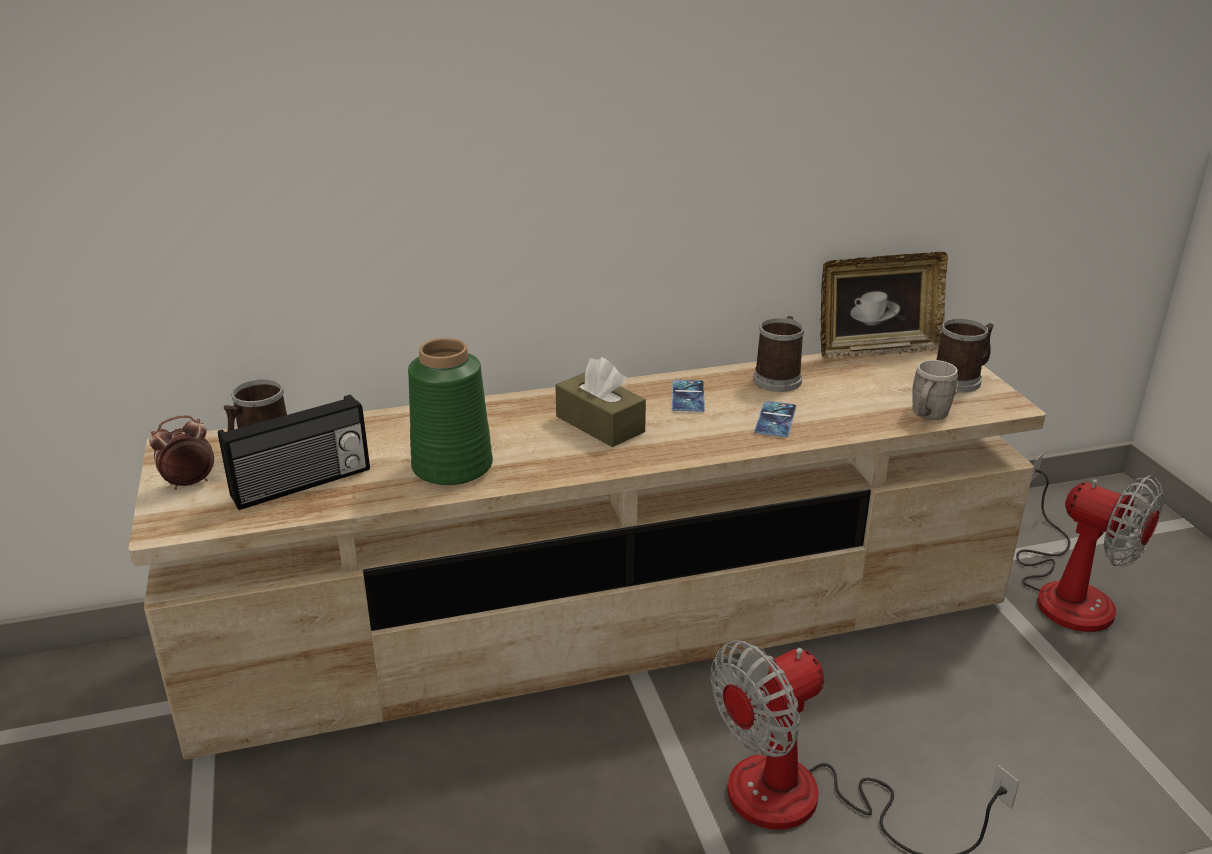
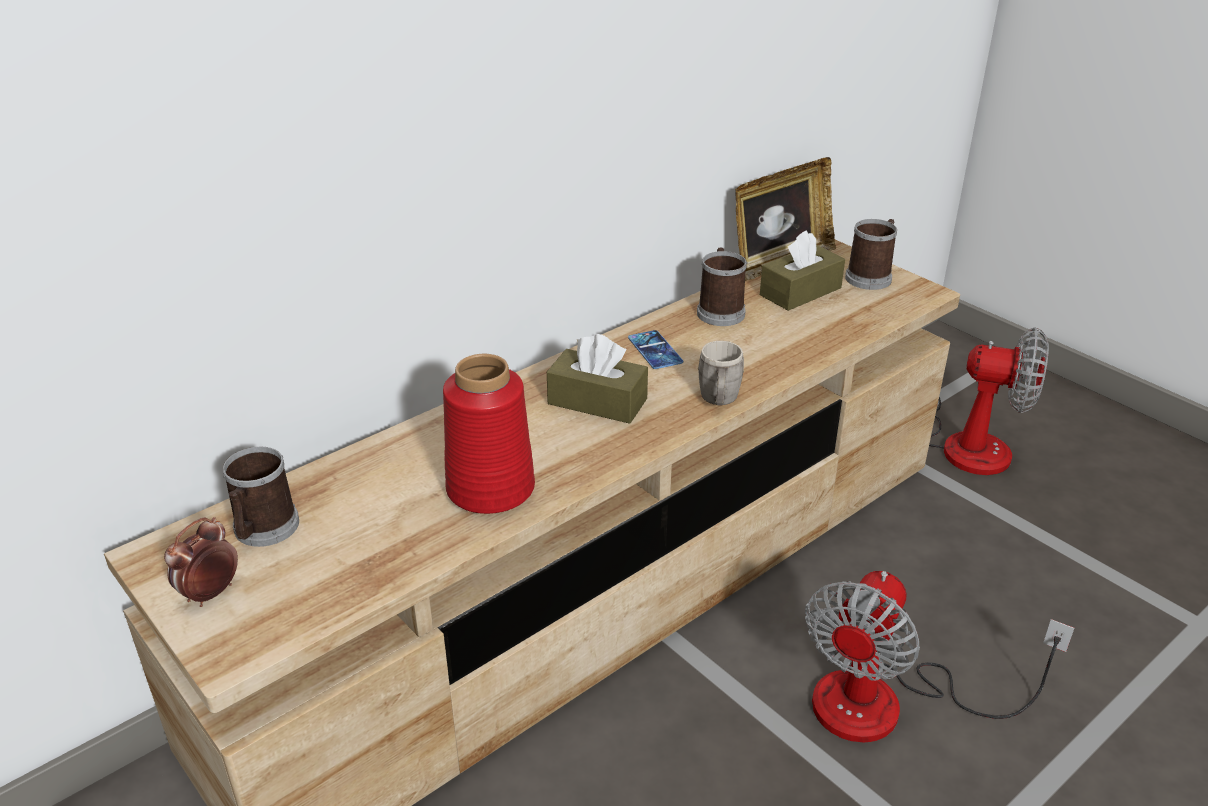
camera: 25 degrees left, 5 degrees up
radio [218,394,370,510] -> none
green vase [408,338,493,485] -> red vase [443,354,535,514]
phone [754,401,796,437] -> none
grey mug [912,360,958,420] -> grey mug moved to [698,341,744,406]
none -> brown tissue box [760,230,845,311]

